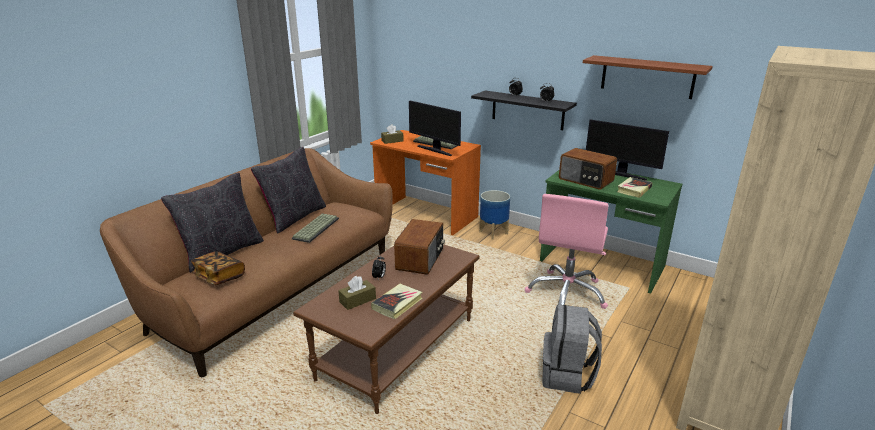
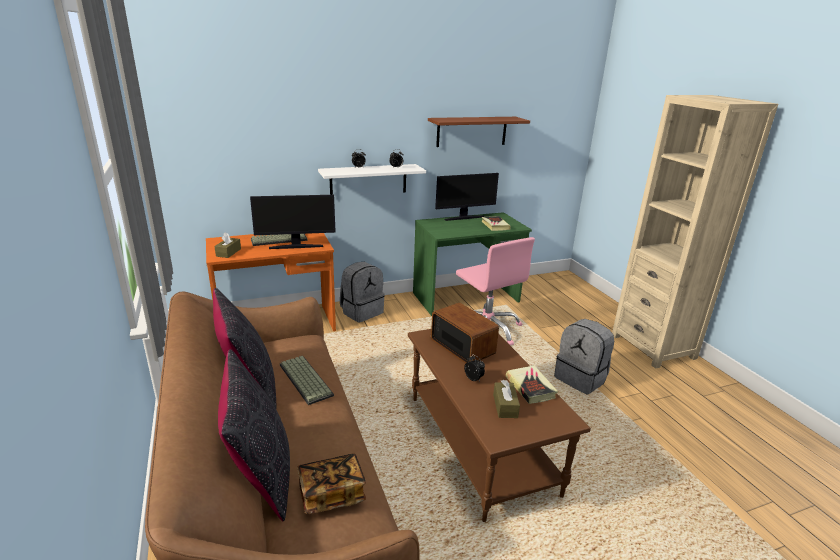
camera: 55 degrees left, 0 degrees up
black shelf [471,90,577,130] -> white shelf [318,164,426,195]
planter [479,190,510,239] -> grey backpack [340,262,385,322]
radio [559,148,617,190] -> none

